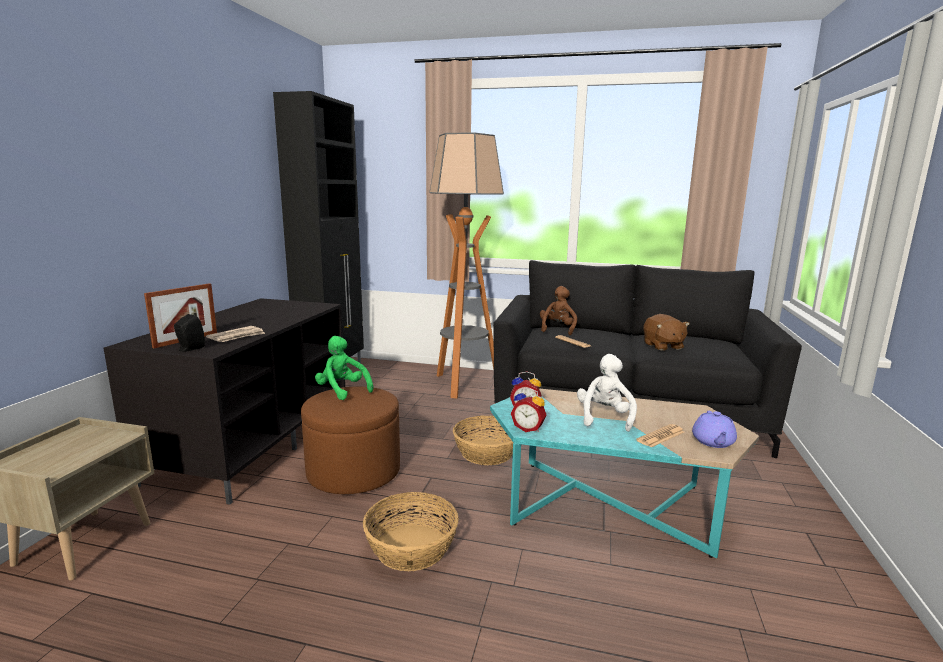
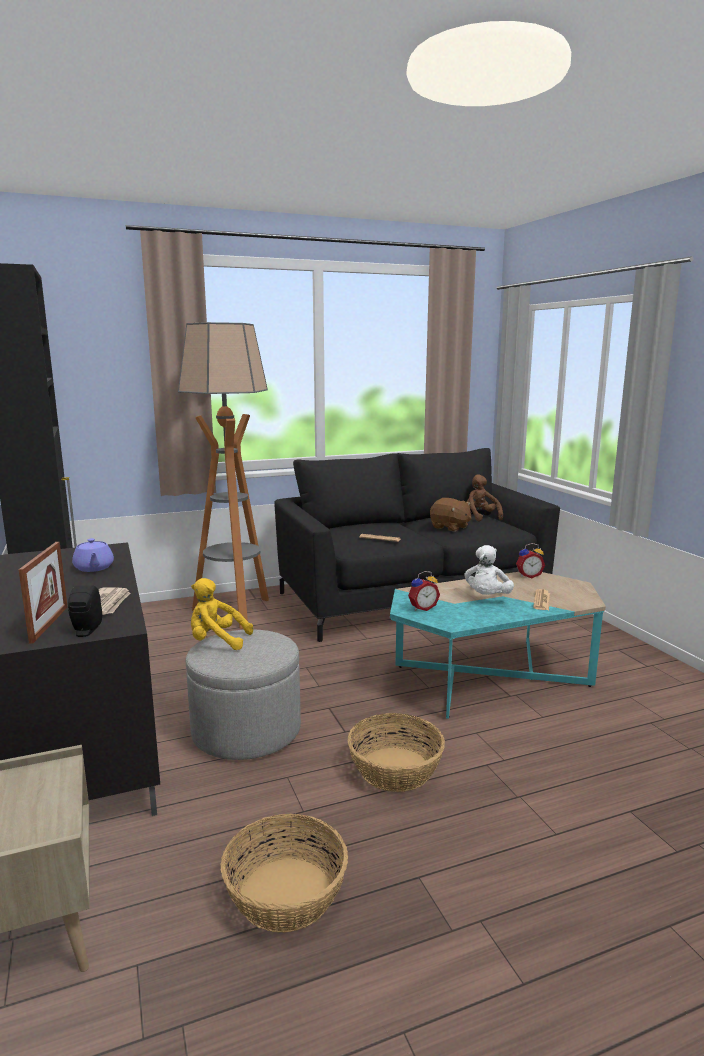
camera: 35 degrees left, 0 degrees up
brown ottoman [301,386,400,494] -> grey ottoman [186,630,301,760]
green plush toy [315,336,373,400] -> yellow plush toy [191,578,253,650]
basket [453,415,513,465] -> basket moved to [220,814,348,933]
alarm clock [511,388,547,432] -> alarm clock moved to [516,543,545,579]
brown plush toy [540,286,577,335] -> brown plush toy moved to [464,474,503,522]
white plush toy [577,354,637,432] -> white plush toy turned 135 degrees counterclockwise [464,545,514,595]
purple teapot [692,411,737,448] -> purple teapot moved to [72,538,114,572]

